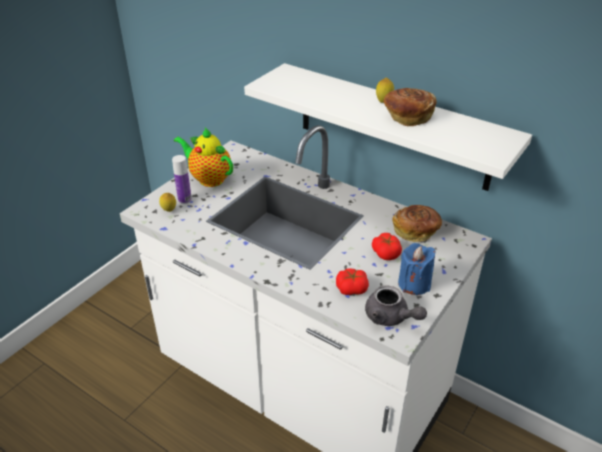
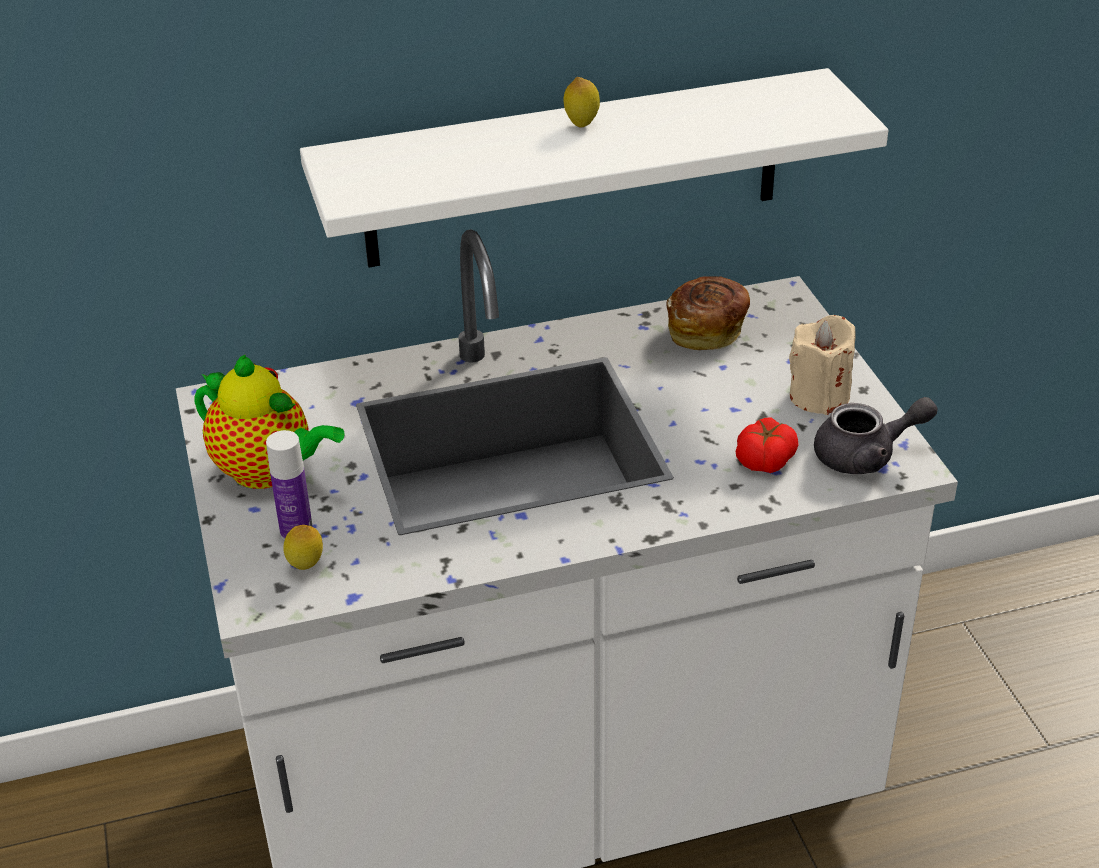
camera: 50 degrees left, 0 degrees up
teapot [174,128,233,187] -> teapot turned 135 degrees counterclockwise [194,355,345,489]
tomato [372,233,402,260] -> none
bread [383,88,437,126] -> none
blue candle [398,243,435,295] -> beige candle [789,315,856,415]

